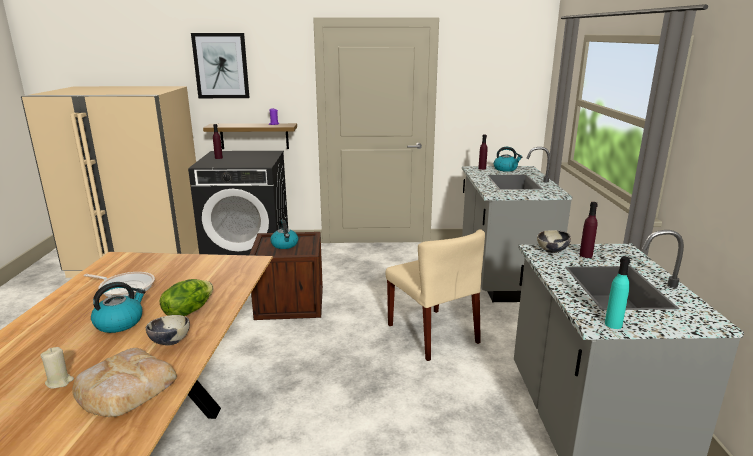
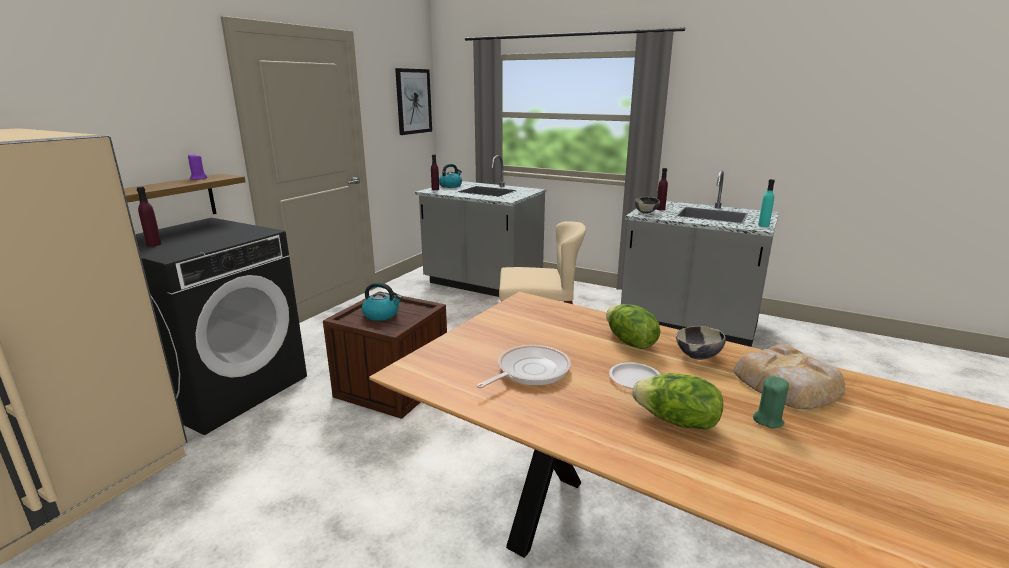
camera: 60 degrees left, 0 degrees up
beige candle [40,347,74,389] -> green candle [753,376,789,428]
kettle [91,282,146,333] -> white plate [609,363,660,389]
picture [191,33,250,98] -> picture moved to [395,68,432,135]
none -> lettuce [632,373,723,430]

